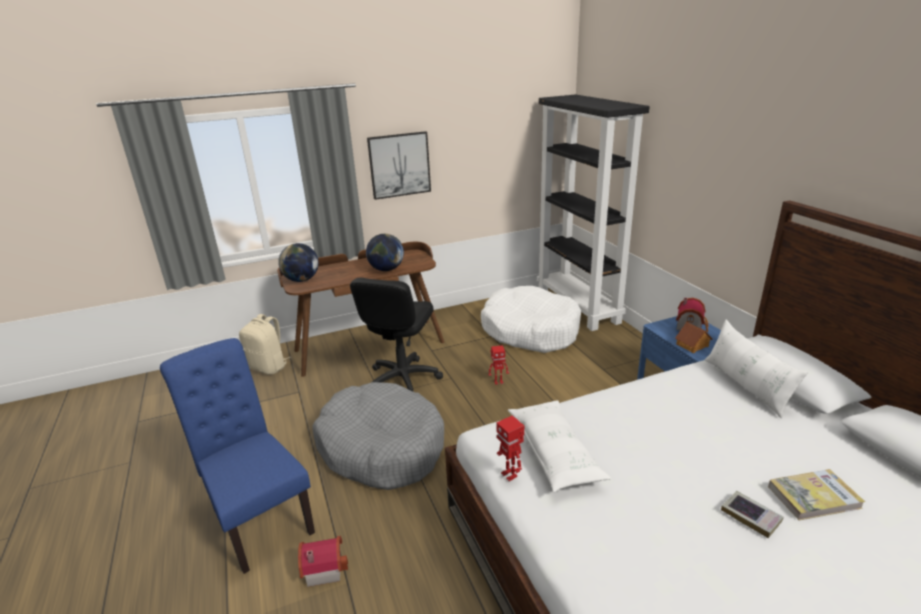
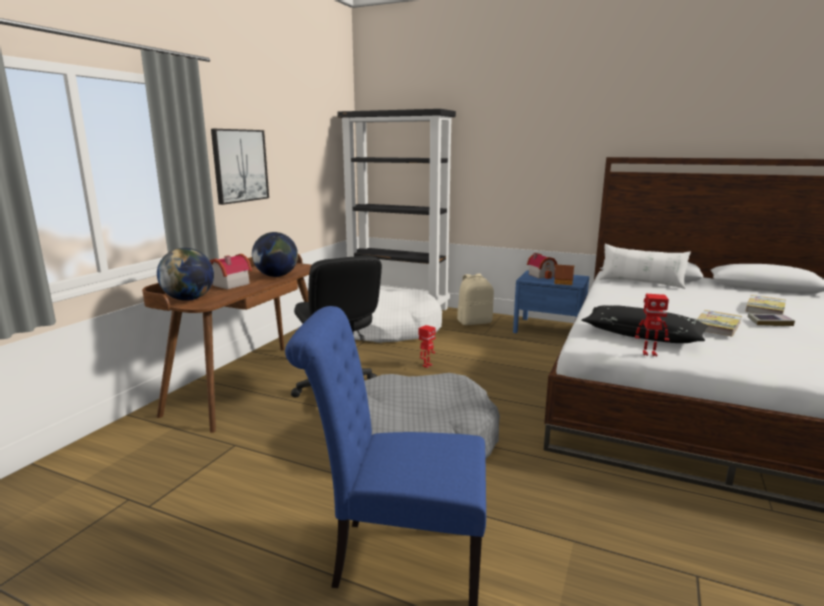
camera: 45 degrees left, 10 degrees down
beige backpack [239,314,291,375] -> beige backpack moved to [457,273,494,325]
toy house [298,536,348,587] -> toy house moved to [210,254,252,289]
white pillow [508,400,611,492] -> black pillow [581,305,708,343]
none -> book [696,310,742,337]

